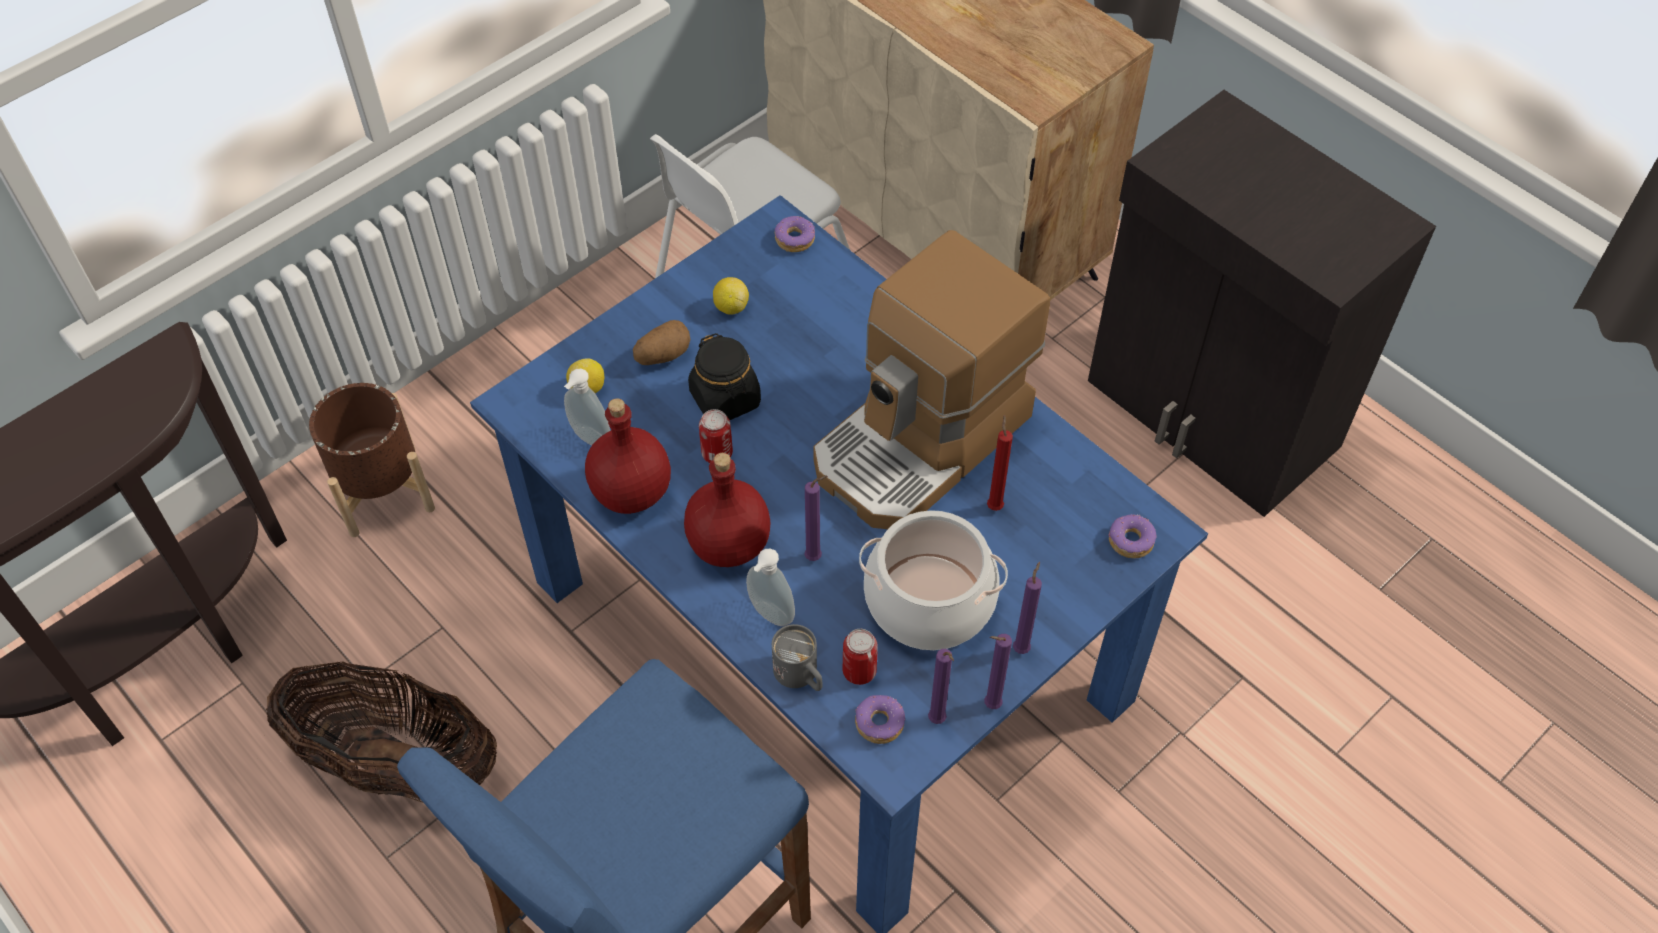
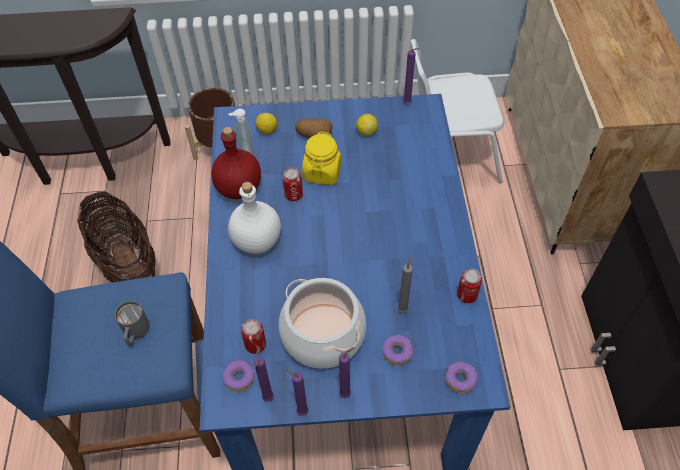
camera: 40 degrees right, 0 degrees up
red bottle [684,453,770,567] -> white bottle [228,182,281,254]
black jar [688,333,761,420] -> yellow jar [302,132,342,185]
soap dispenser [746,549,795,626] -> none
grey mug [772,624,823,691] -> grey mug moved to [115,301,150,346]
donut [775,216,815,252] -> donut moved to [382,334,413,365]
purple candle [804,476,827,561] -> purple candle moved to [403,48,420,103]
coffee machine [813,230,1050,529] -> none
red candle [987,415,1013,511] -> grey candle [397,256,414,313]
none -> can [457,269,482,303]

